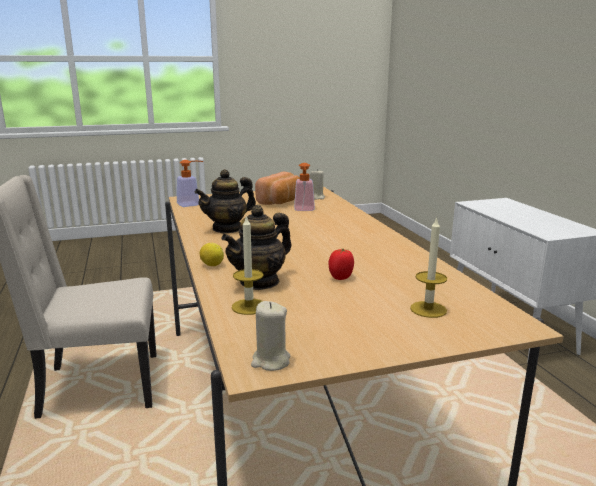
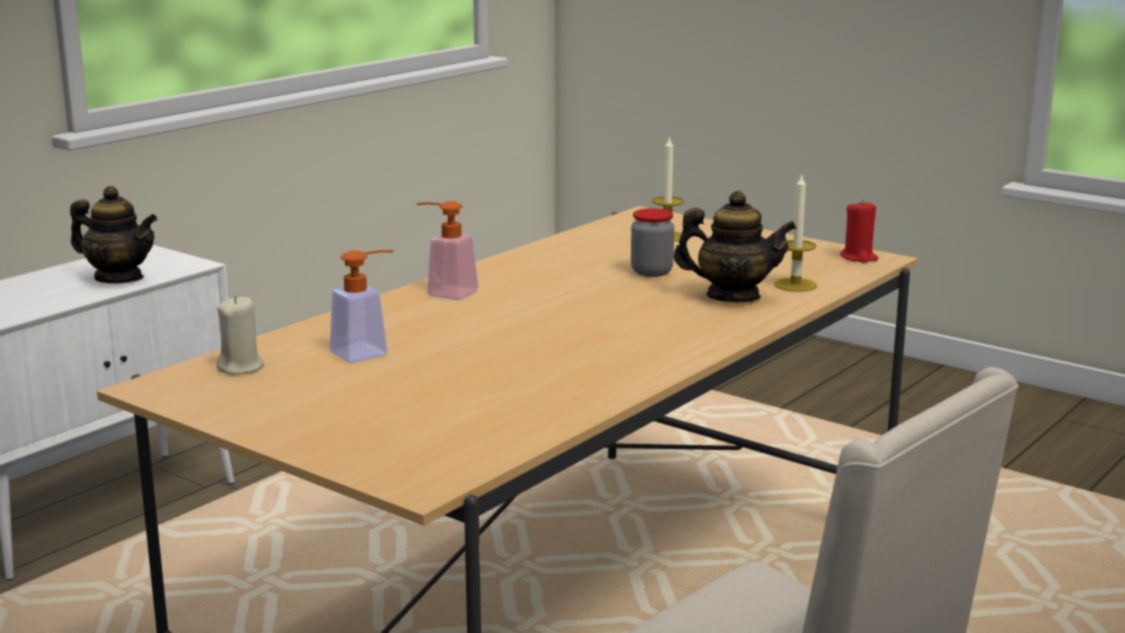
camera: 125 degrees left, 0 degrees up
soap dispenser [177,160,203,207] -> soap dispenser moved to [417,201,479,300]
teapot [195,169,256,233] -> teapot moved to [70,186,157,283]
lemon [200,243,224,266] -> none
beige candle [251,301,290,371] -> red candle [840,199,878,263]
bread [255,172,300,205] -> none
tomato [329,249,354,280] -> jar [631,208,674,277]

